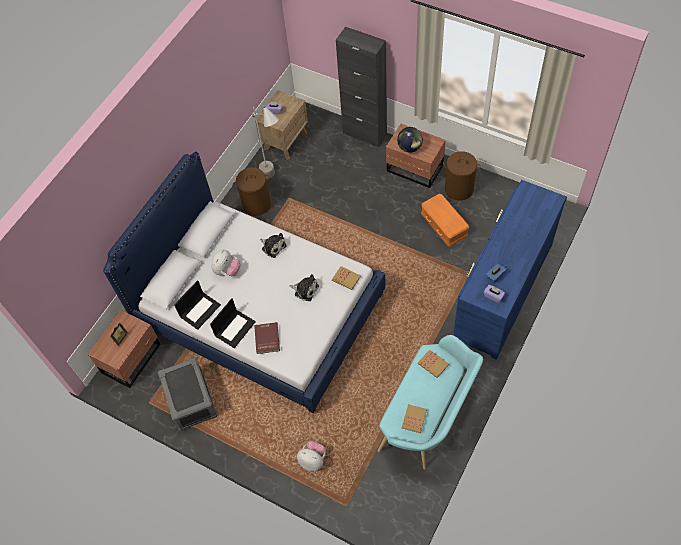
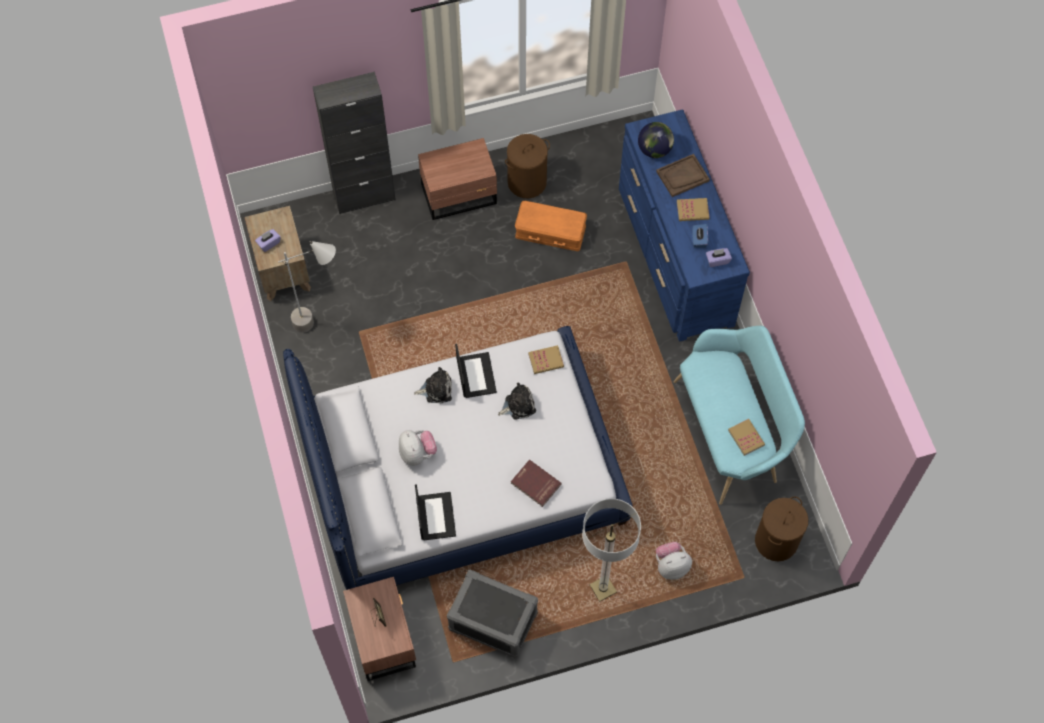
camera: 50 degrees left, 5 degrees up
laptop [210,298,256,348] -> laptop moved to [455,344,497,398]
brown laundry basket [233,167,271,216] -> brown laundry basket moved to [755,496,808,561]
globe [397,127,423,153] -> globe moved to [638,122,674,158]
book [418,350,449,378] -> book moved to [677,198,710,221]
none -> floor lamp [582,498,641,602]
none -> brown tray [656,154,710,197]

